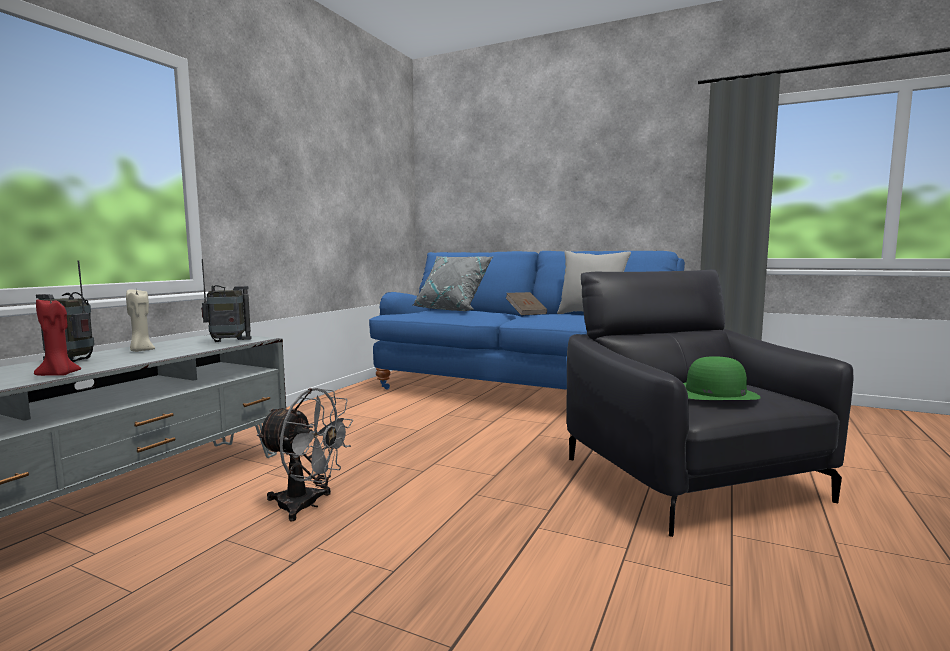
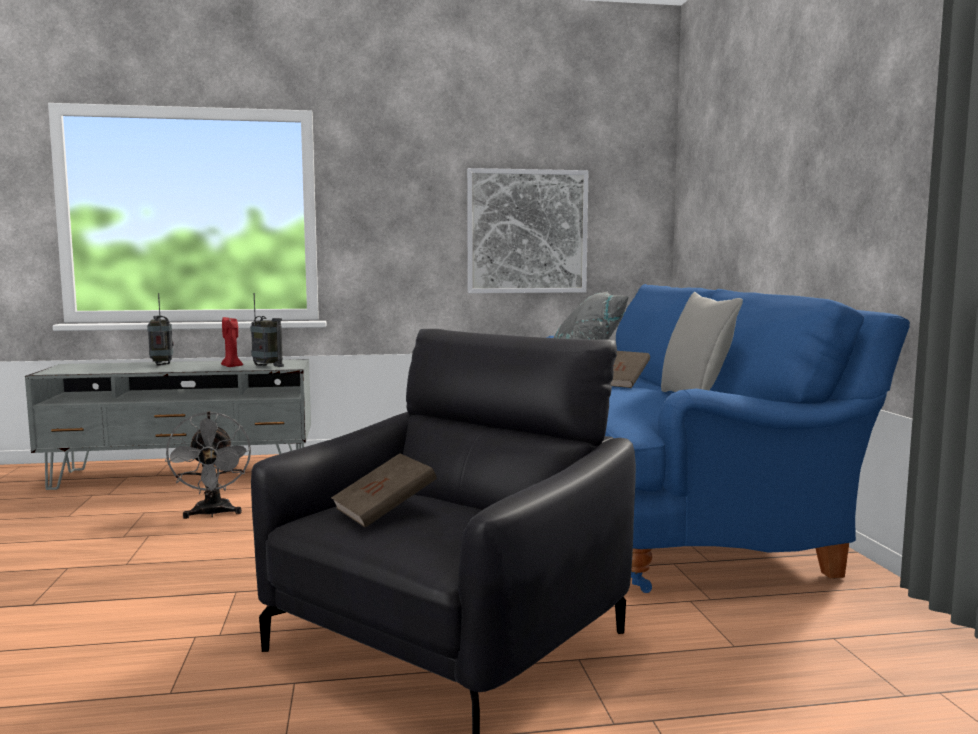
camera: 55 degrees right, 0 degrees up
red candle [34,297,81,376] -> red candle moved to [221,317,243,367]
beige candle [126,288,155,352] -> none
green hat [683,356,761,400] -> brown book [331,453,437,528]
none -> picture [467,168,588,293]

